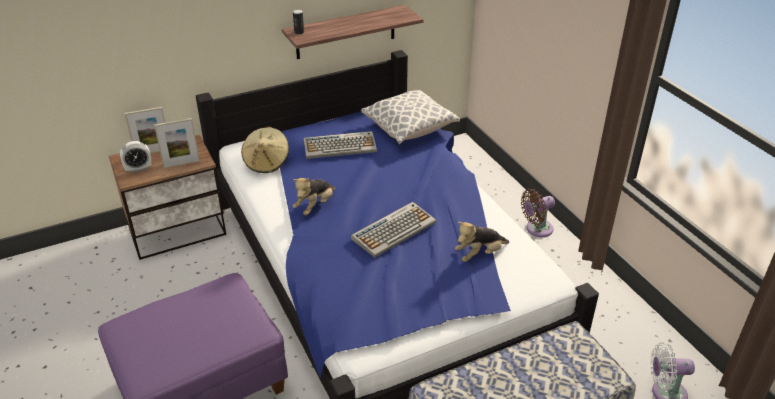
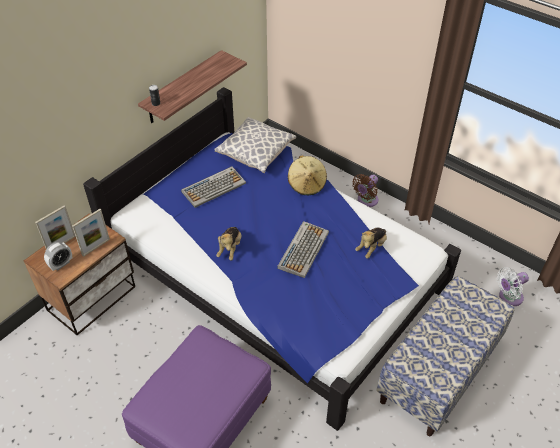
camera: 25 degrees left, 10 degrees up
beige hat [241,127,289,173] -> beige hat moved to [288,155,327,195]

